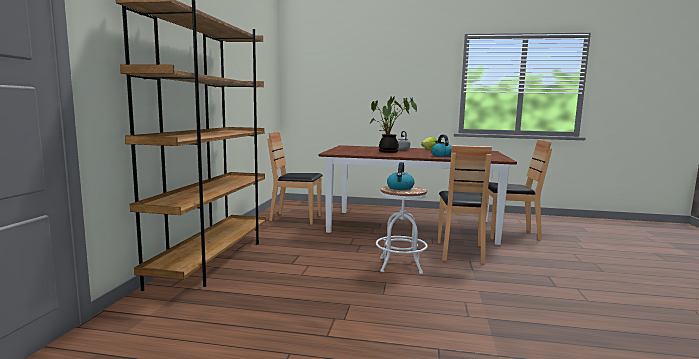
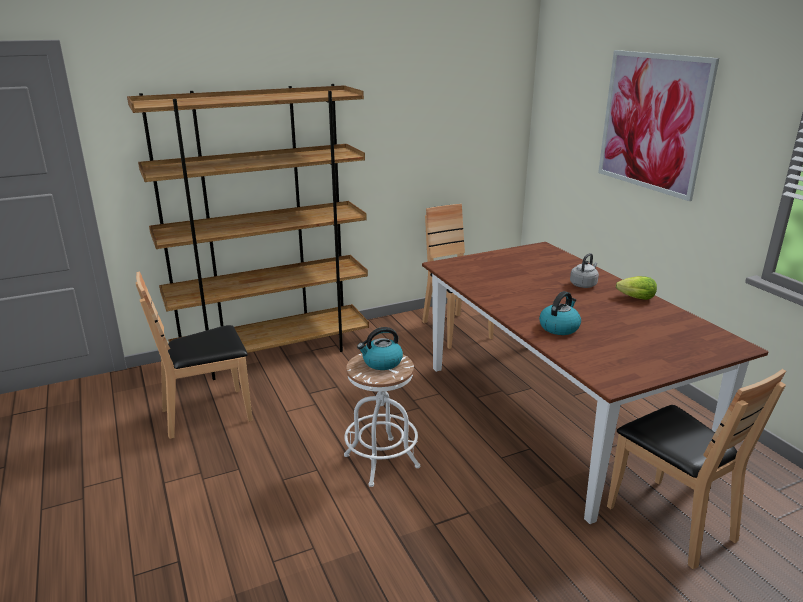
camera: 55 degrees right, 15 degrees up
potted plant [370,96,417,153] -> none
brown chair [438,145,492,264] -> brown chair moved to [136,271,253,439]
none -> picture [598,50,719,201]

